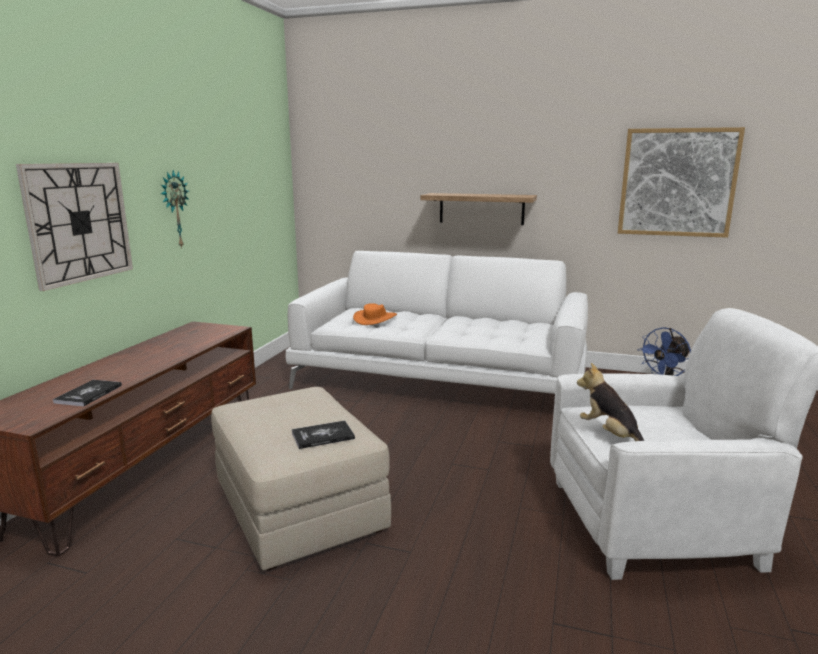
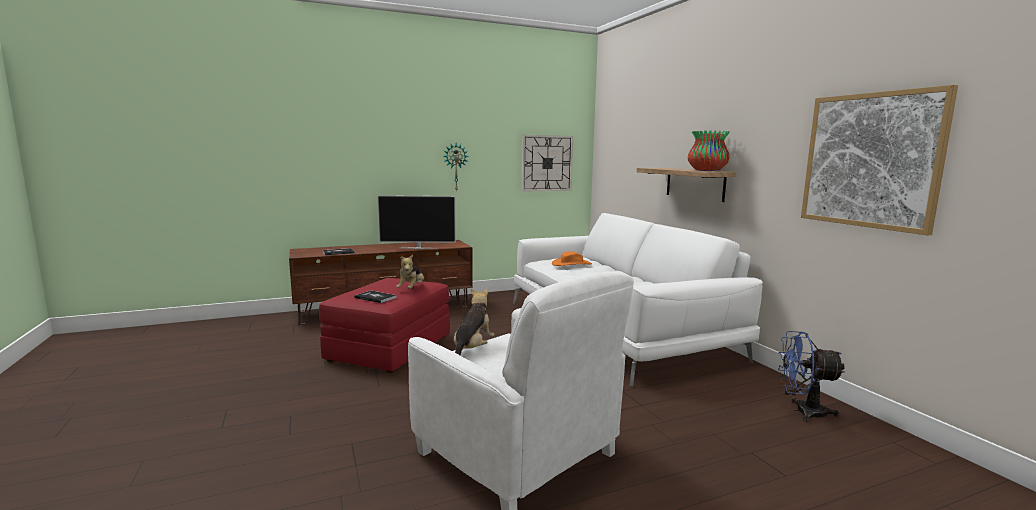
camera: 50 degrees right, 5 degrees down
wall clock [16,163,133,291] -> wall clock moved to [522,135,573,192]
beige ottoman [211,387,391,570] -> red ottoman [319,278,450,373]
none -> television [377,195,456,249]
none -> plush toy [396,254,424,289]
none -> vase [688,131,730,171]

